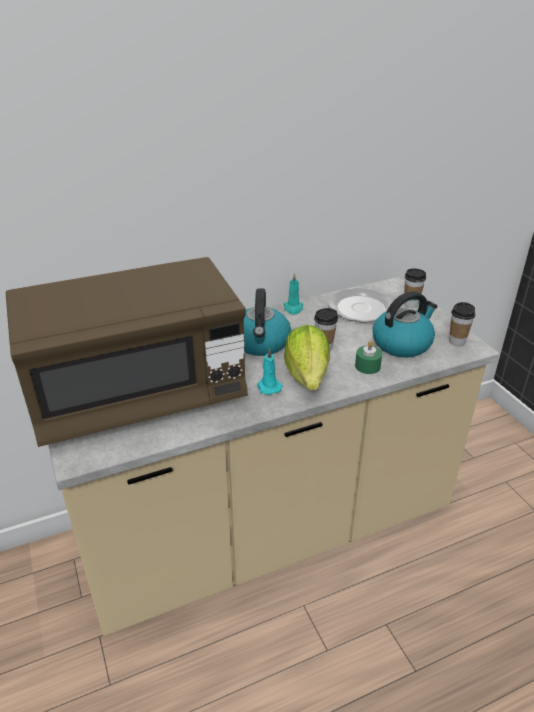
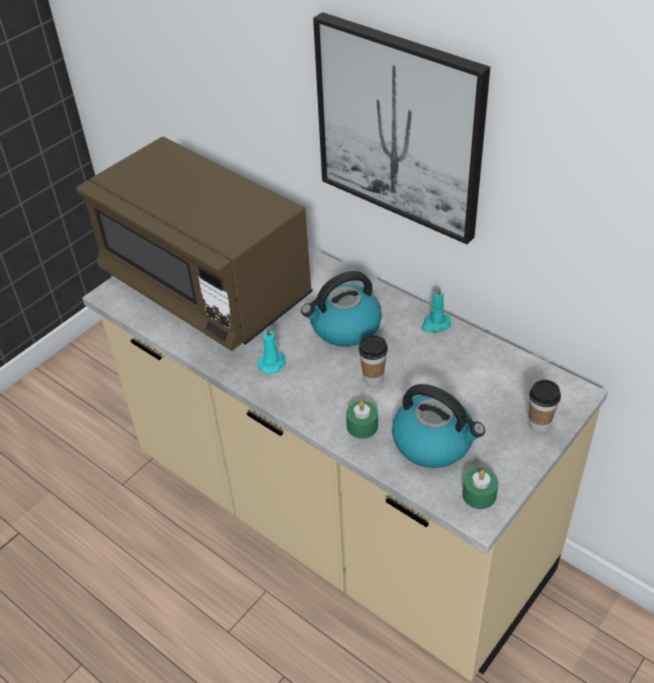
camera: 65 degrees right, 10 degrees up
lettuce [284,325,330,390] -> none
plate [328,288,393,322] -> none
cup [449,302,475,346] -> green candle [462,468,498,509]
none -> picture [313,12,490,244]

